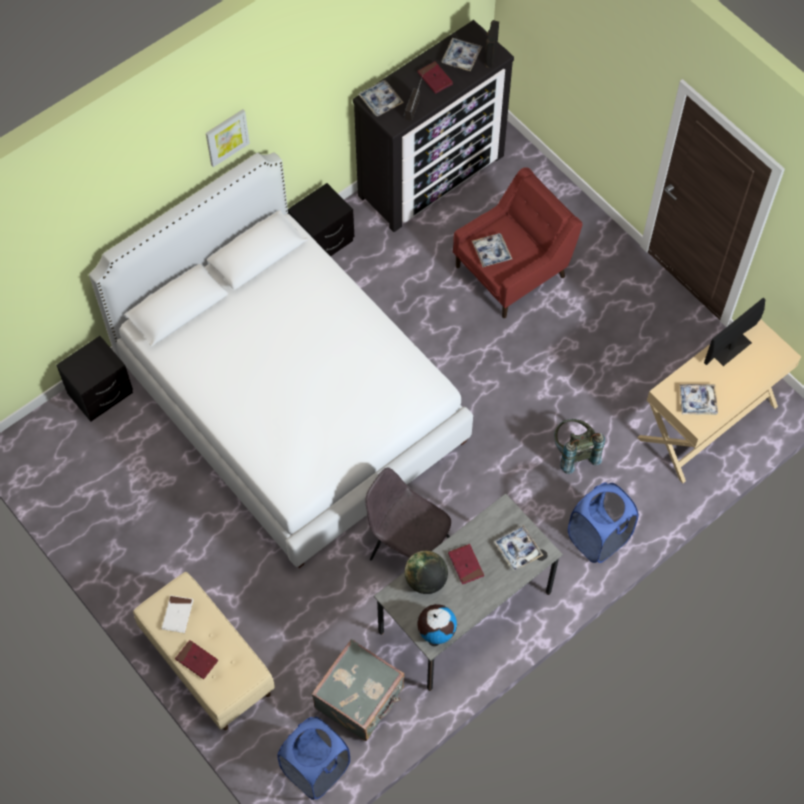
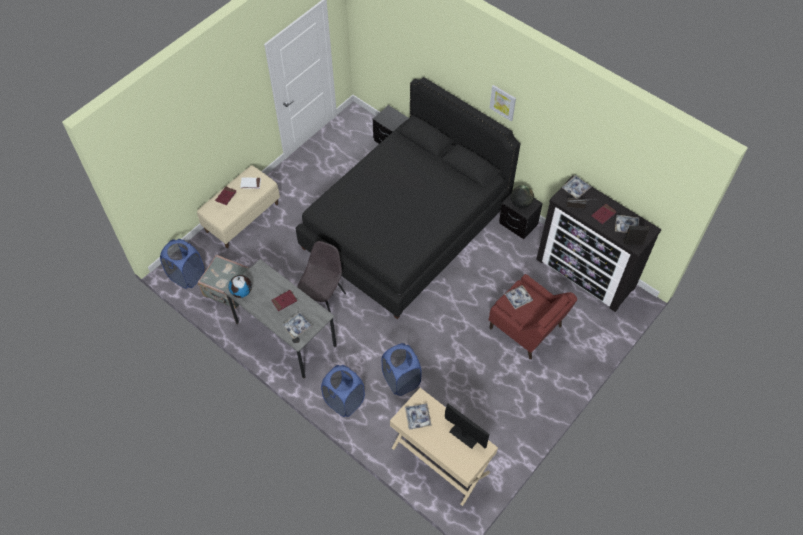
camera: 80 degrees right, 5 degrees down
white bed [89,152,473,568] -> black bed [296,77,520,319]
globe [405,551,448,594] -> globe moved to [511,185,534,208]
grey backpack [554,419,605,474] -> blue laundry basket [381,343,422,396]

